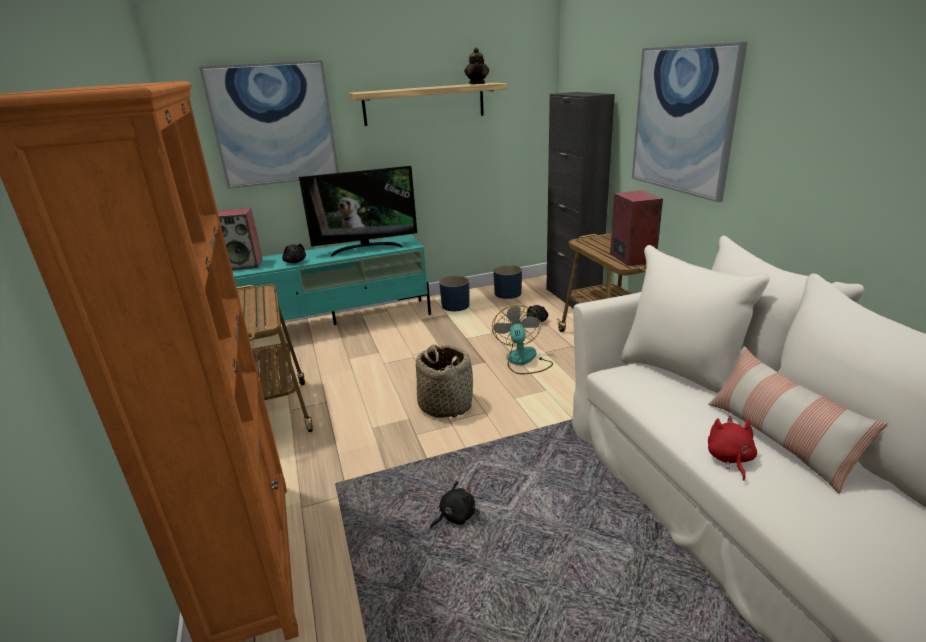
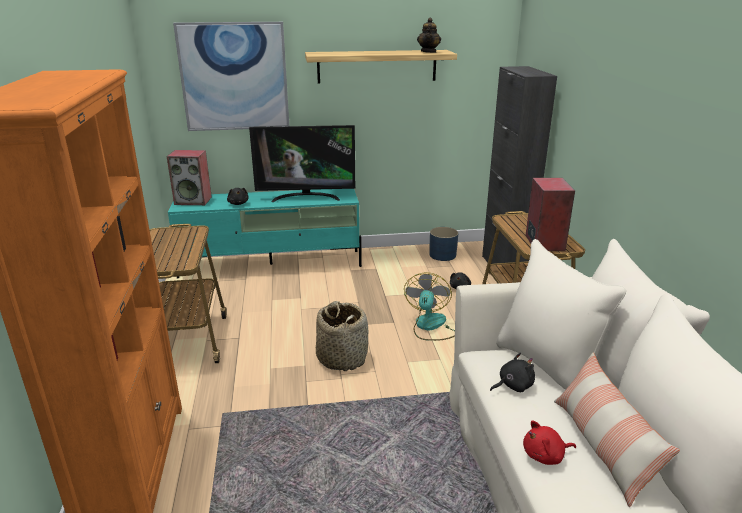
camera: 10 degrees right, 0 degrees up
black plush toy [430,481,475,528] -> black plush toy moved to [490,353,535,392]
blue planter [439,276,470,311] -> none
picture [632,42,747,202] -> none
red plush toy [708,415,757,481] -> red plush toy turned 120 degrees counterclockwise [523,420,576,465]

